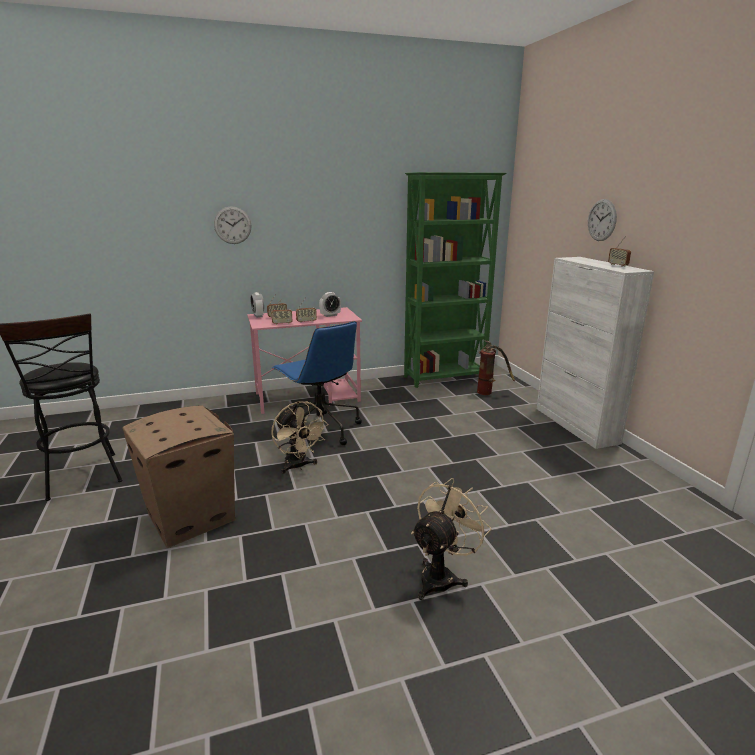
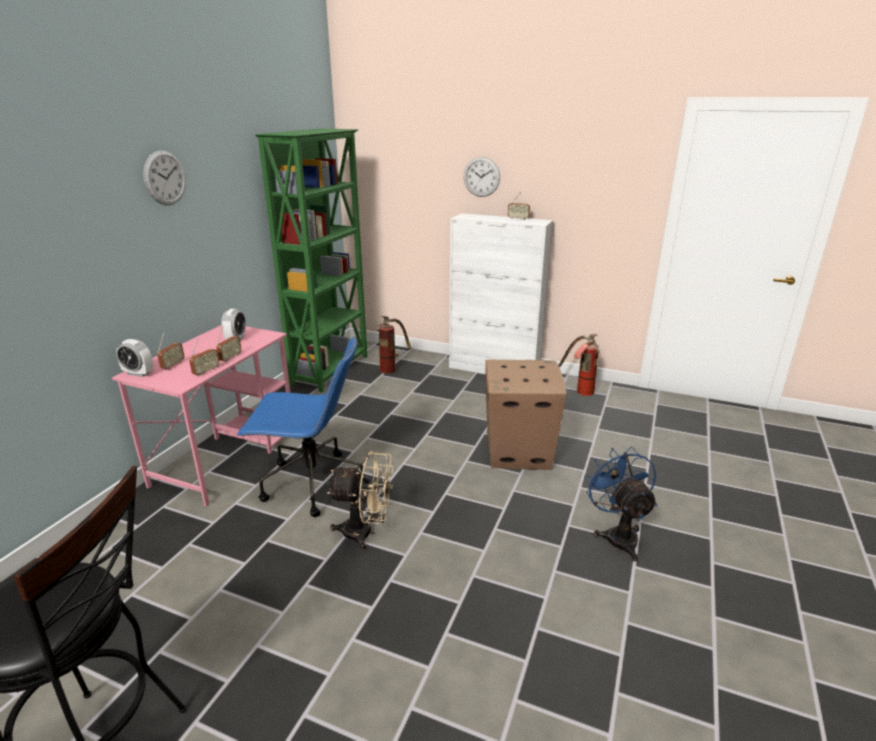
camera: 50 degrees left, 5 degrees up
cardboard box [122,405,236,548] -> cardboard box moved to [485,360,567,470]
wall clock [214,206,251,244] -> wall clock moved to [143,150,186,205]
beige fan [411,478,491,600] -> blue fan [584,447,657,562]
none -> fire extinguisher [558,334,600,396]

